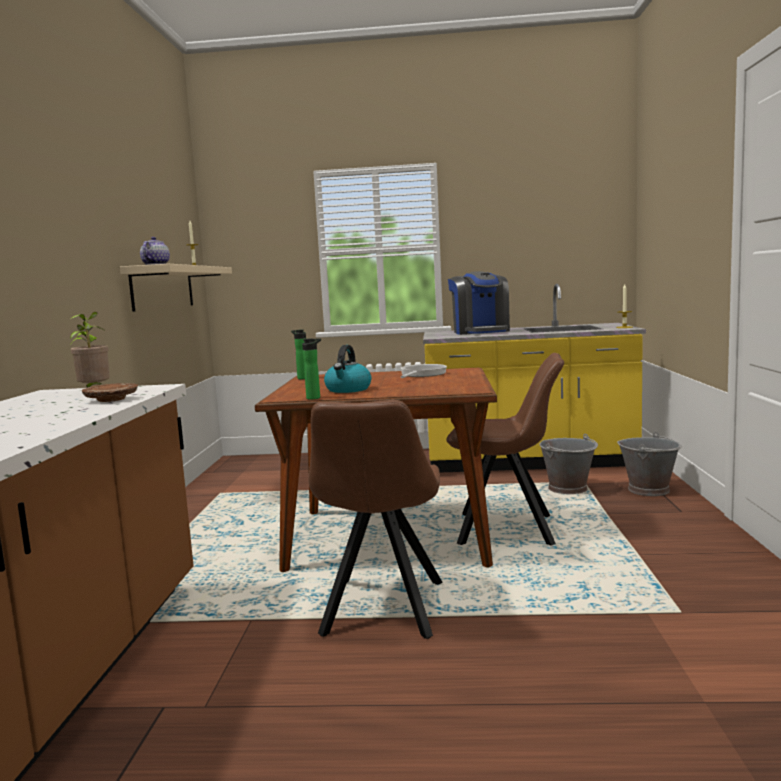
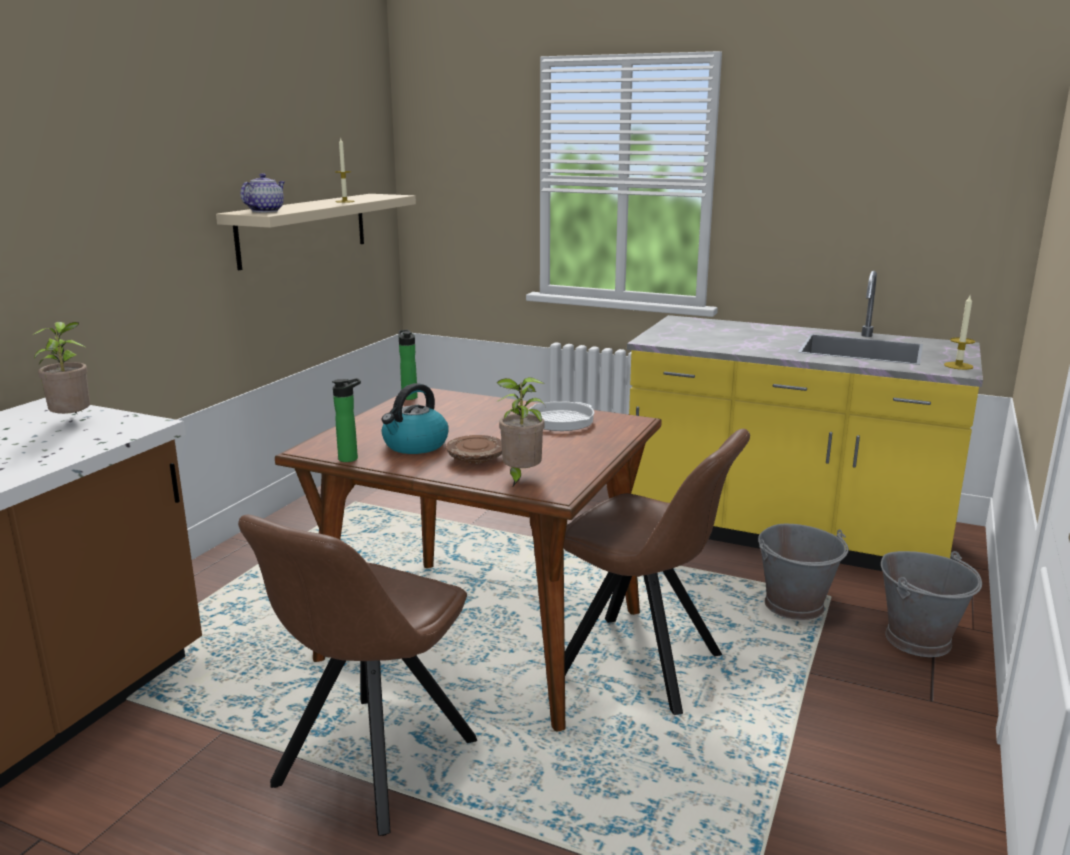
camera: 20 degrees right, 10 degrees up
brown plate [82,383,138,402] -> brown plate moved to [446,435,502,464]
coffee machine [448,271,510,335] -> none
none -> potted plant [496,377,546,488]

